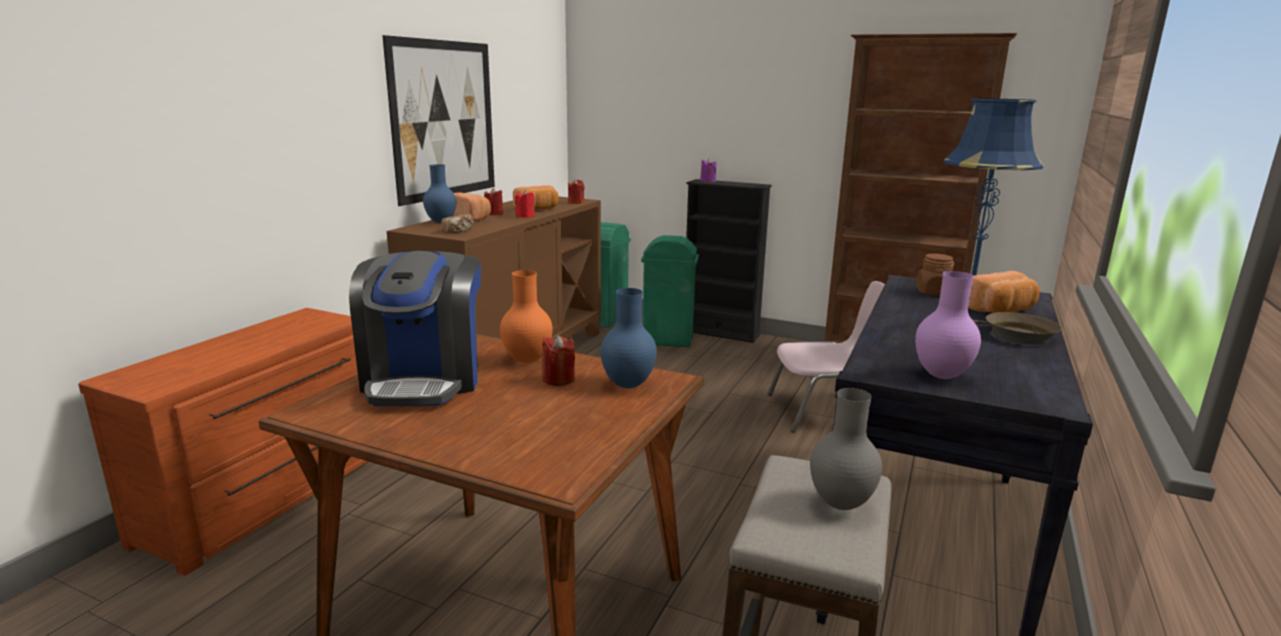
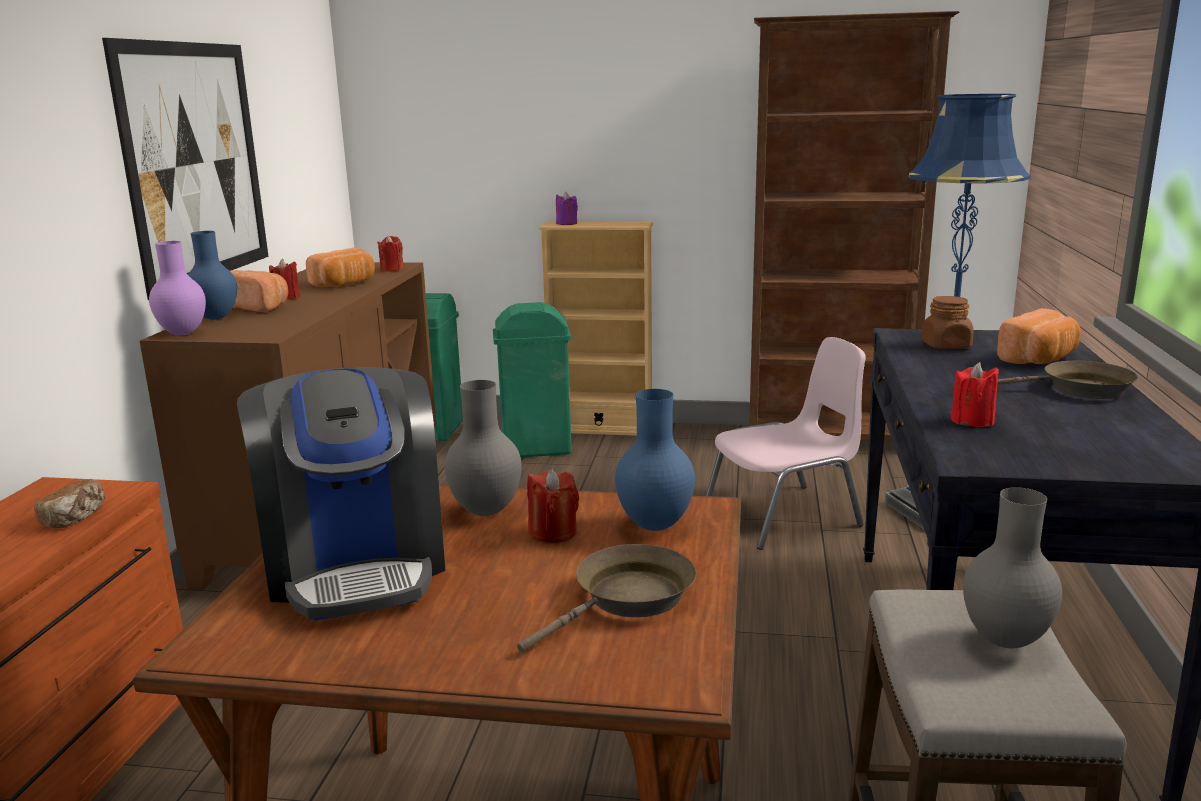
camera: 15 degrees left, 0 degrees up
bread [441,214,474,233] -> bread moved to [34,479,105,529]
orange vase [500,270,552,363] -> grey vase [445,380,522,516]
red candle [515,190,535,218] -> red candle moved to [951,362,999,427]
black bookcase [686,179,772,343] -> beige bookcase [539,222,653,436]
purple vase [915,271,981,379] -> purple vase moved to [149,241,206,335]
none -> brown frying pan [517,544,696,652]

